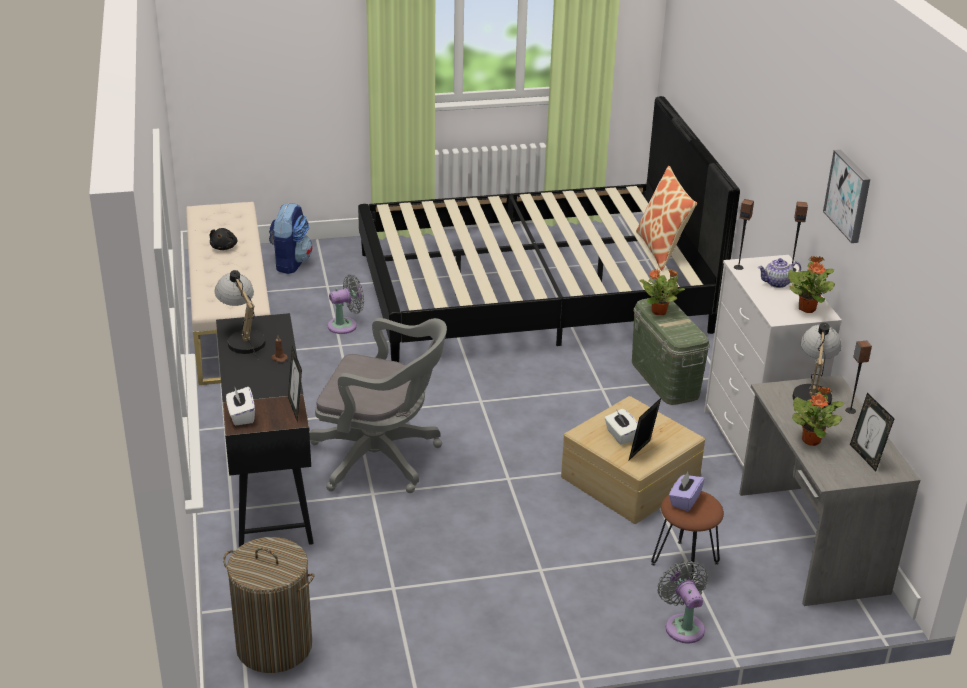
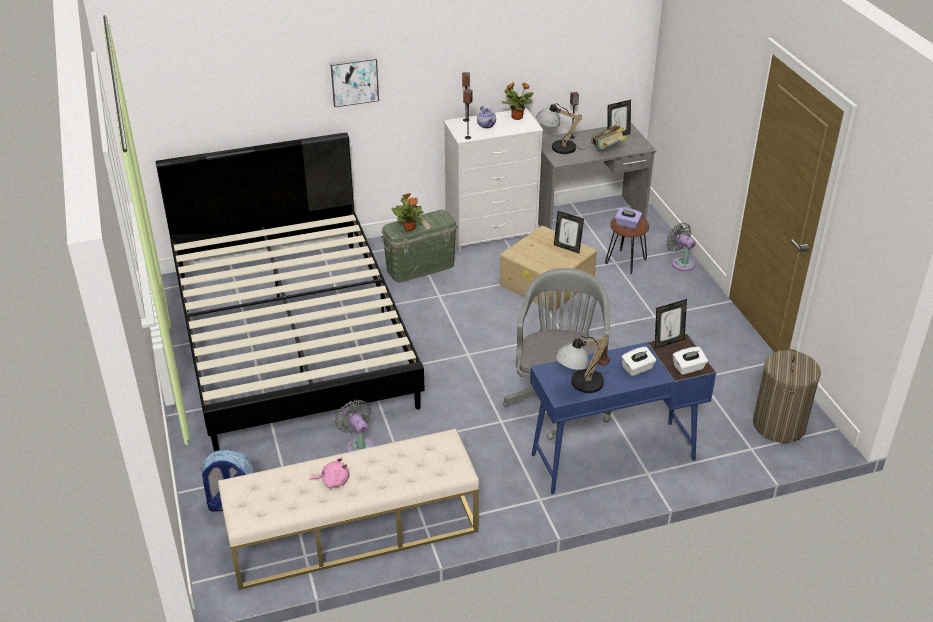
camera: 95 degrees left, 5 degrees up
black plush toy [210,228,238,250] -> pink plush toy [310,457,349,488]
black desk [216,313,313,547] -> blue desk [530,334,716,494]
white tissue box [605,409,638,444] -> white tissue box moved to [621,347,656,376]
pillow [636,166,697,271] -> none
grey fan [657,561,708,643] -> grey fan turned 75 degrees clockwise [666,223,696,271]
potted plant [792,386,844,446] -> book [591,124,627,149]
picture [823,150,870,243] -> picture moved to [330,57,379,107]

